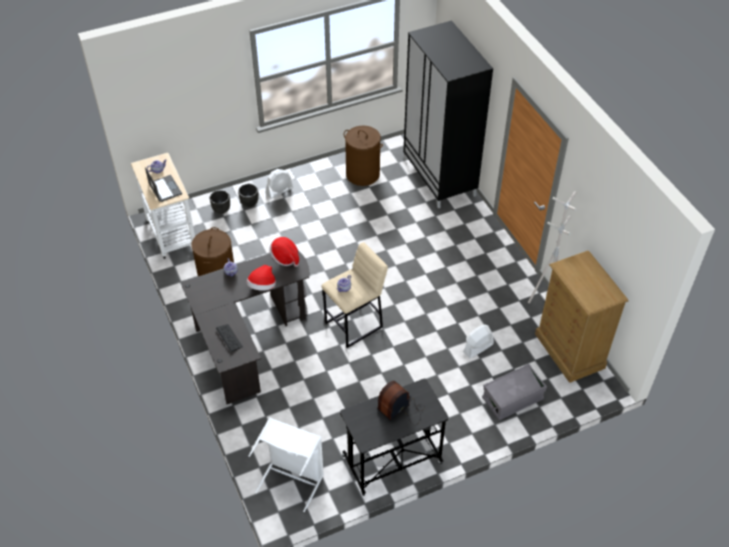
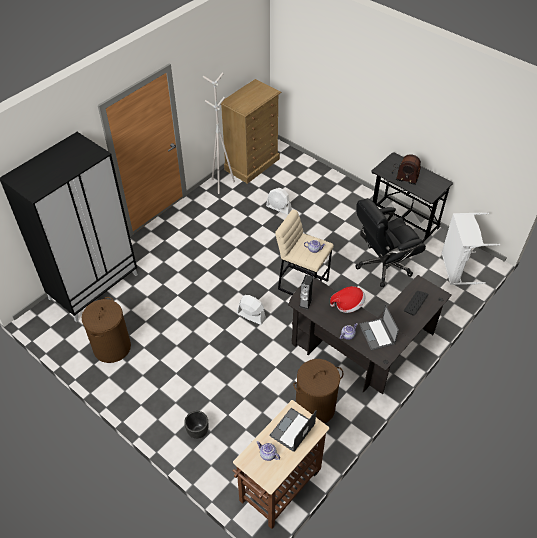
camera: 115 degrees left, 0 degrees up
white cart [131,153,195,259] -> brown cart [233,400,330,529]
black planter [210,190,230,214] -> none
white fan [265,169,293,199] -> white fan moved to [237,295,266,325]
hat [269,237,299,267] -> speaker [299,275,313,310]
grey storage box [482,364,547,420] -> none
none -> black office chair [355,198,426,287]
none -> laptop [359,304,399,350]

